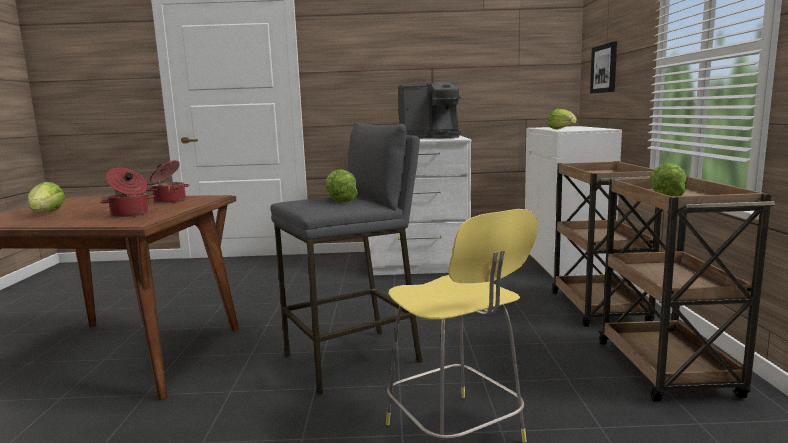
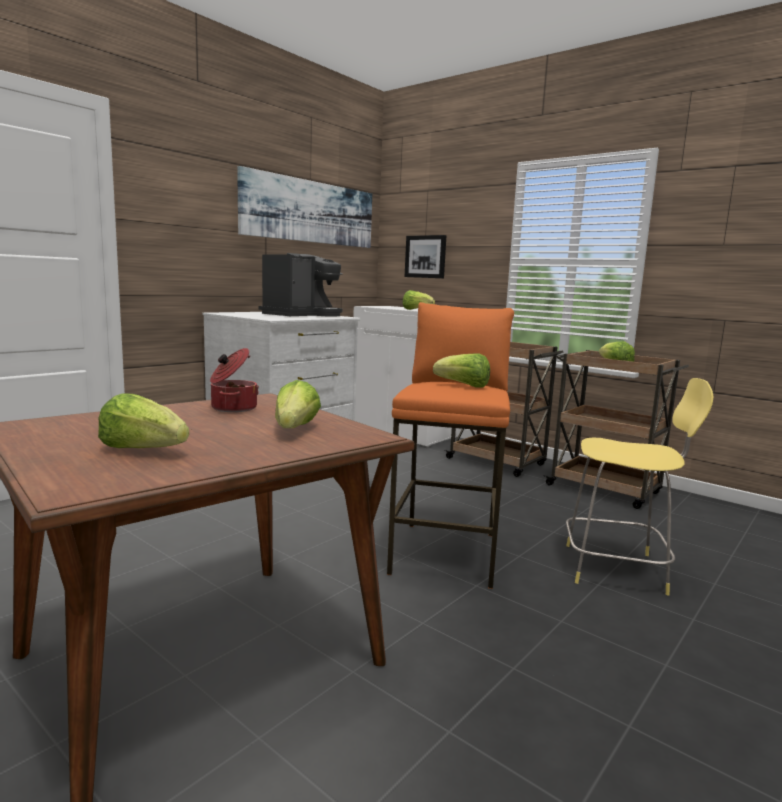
camera: 50 degrees left, 0 degrees up
cooking pot [100,168,155,217] -> lettuce [275,380,321,428]
grey stool [271,122,422,395] -> orange stool [387,302,514,589]
none -> picture [237,166,372,248]

